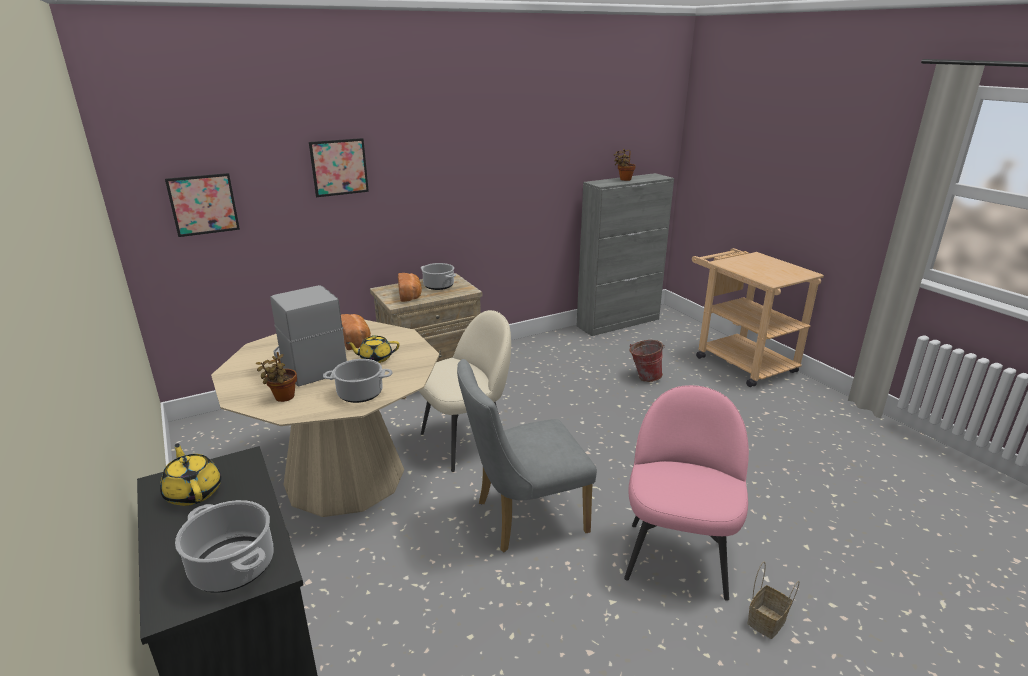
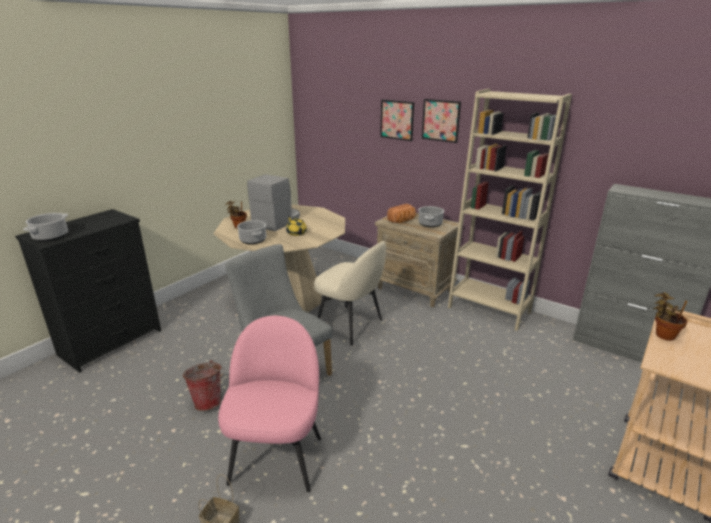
camera: 65 degrees right, 0 degrees up
yellow teapot [160,443,221,506] -> none
picture [165,173,240,237] -> picture moved to [422,99,461,143]
bread [341,314,371,350] -> none
potted plant [614,149,636,181] -> potted plant moved to [653,292,688,341]
pink chair [624,385,749,601] -> pink chair turned 75 degrees counterclockwise [218,316,321,492]
bucket [630,340,665,382] -> bucket moved to [183,360,224,411]
none -> beige bookcase [448,89,572,331]

